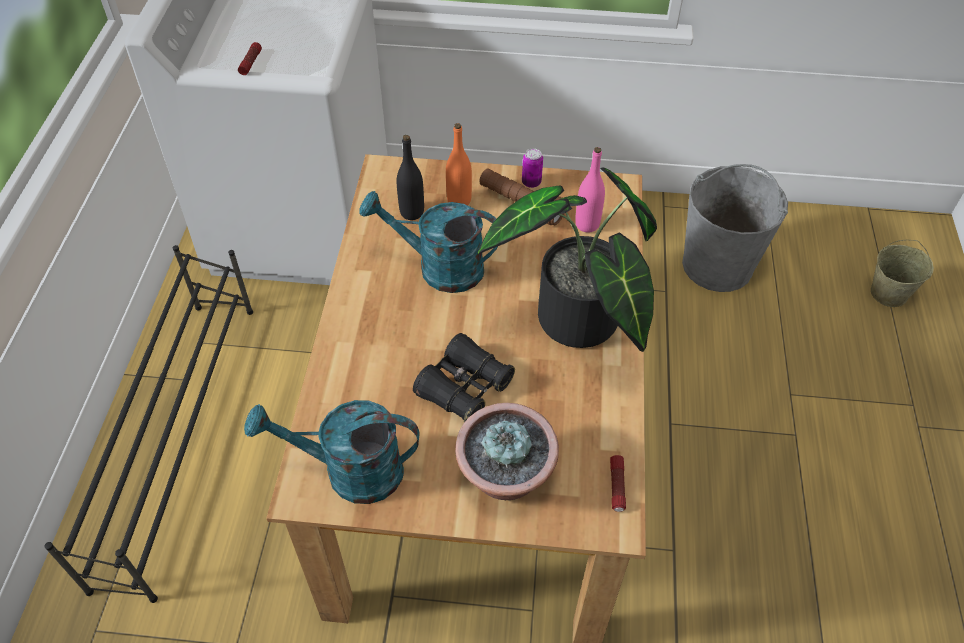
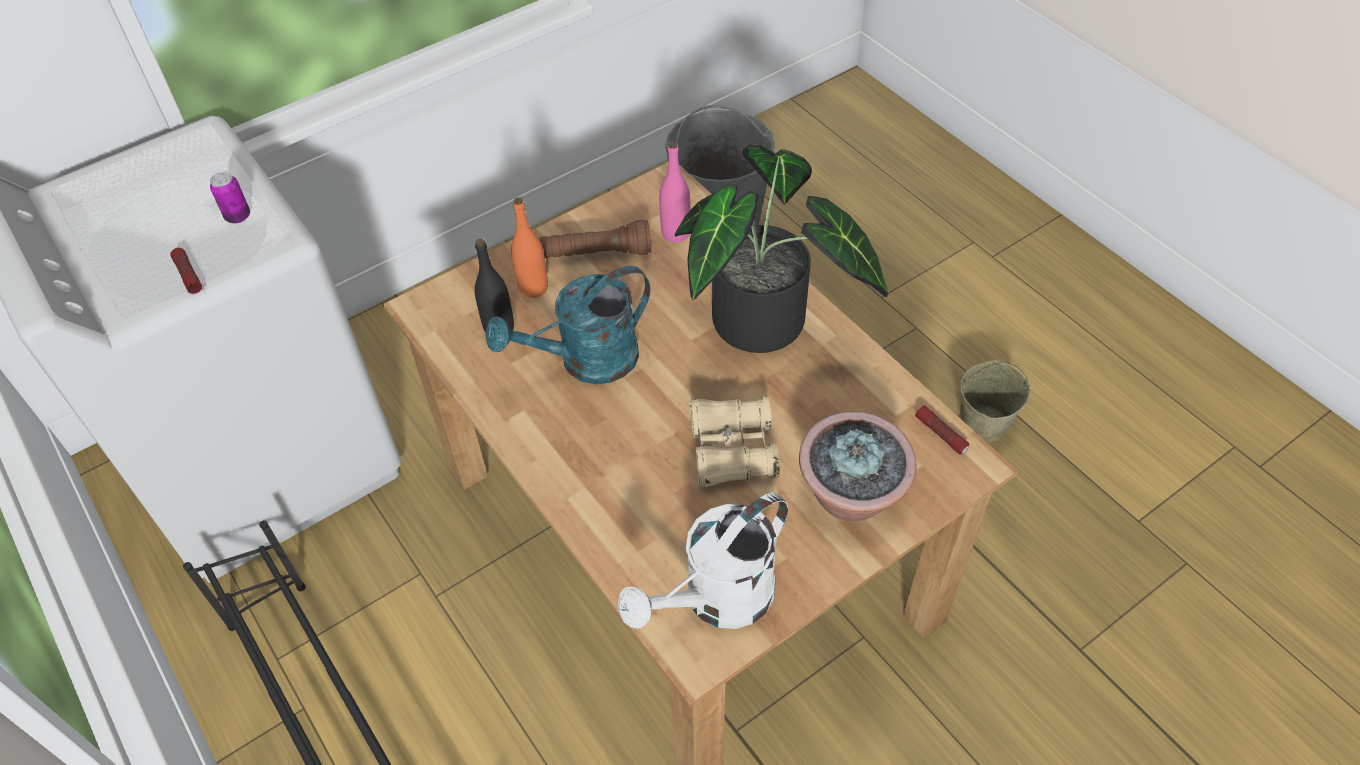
camera: 40 degrees left, 0 degrees up
turquoise watering can [244,400,420,504] -> white watering can [618,492,788,629]
black binoculars [413,333,515,422] -> beige binoculars [690,396,780,487]
can [522,148,543,188] -> can moved to [210,171,250,223]
beige bucket [871,240,934,307] -> beige bucket moved to [960,360,1030,442]

